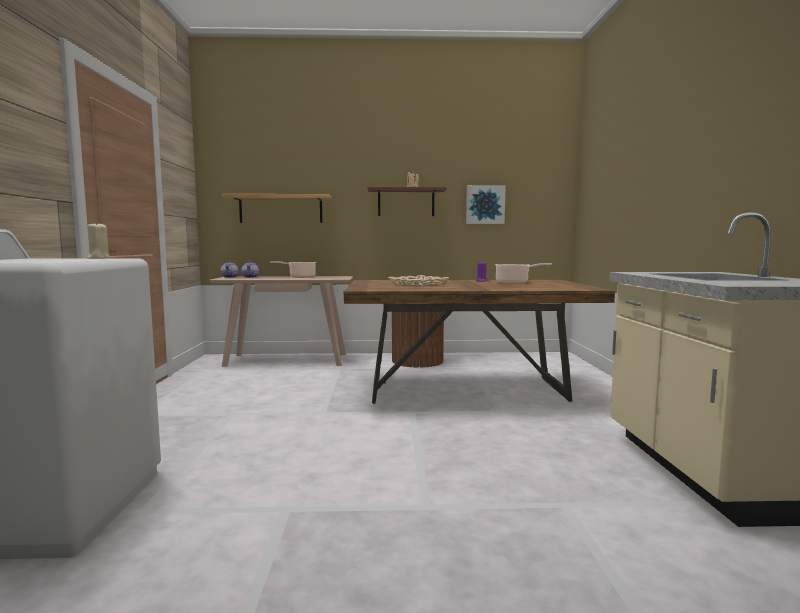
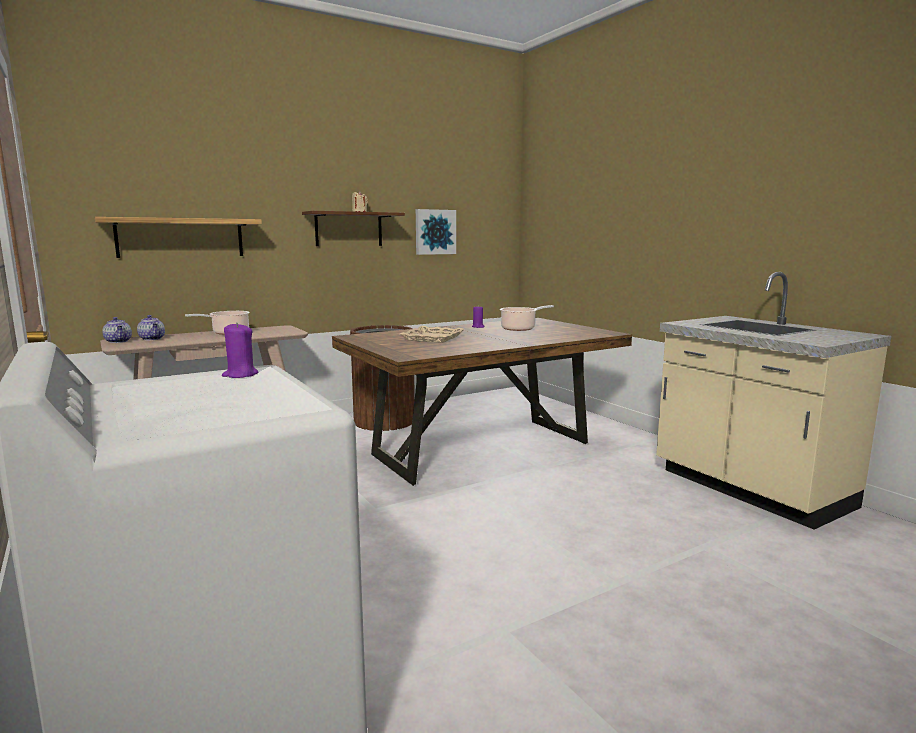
camera: 30 degrees left, 5 degrees up
beige candle [87,221,111,259] -> purple candle [222,322,258,378]

